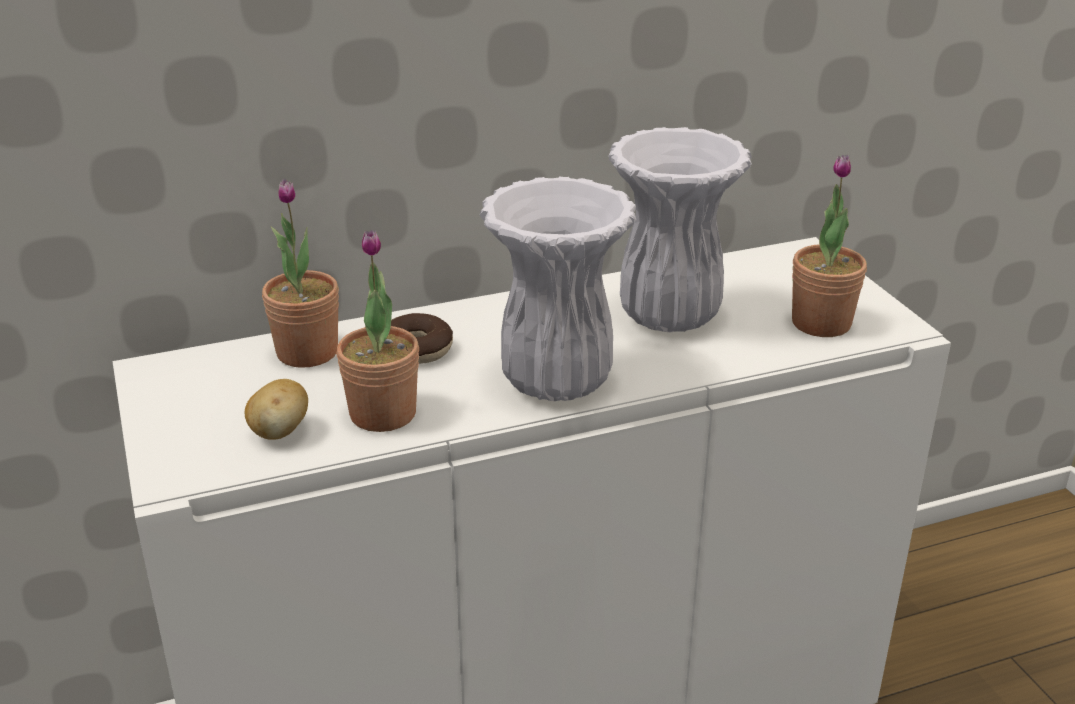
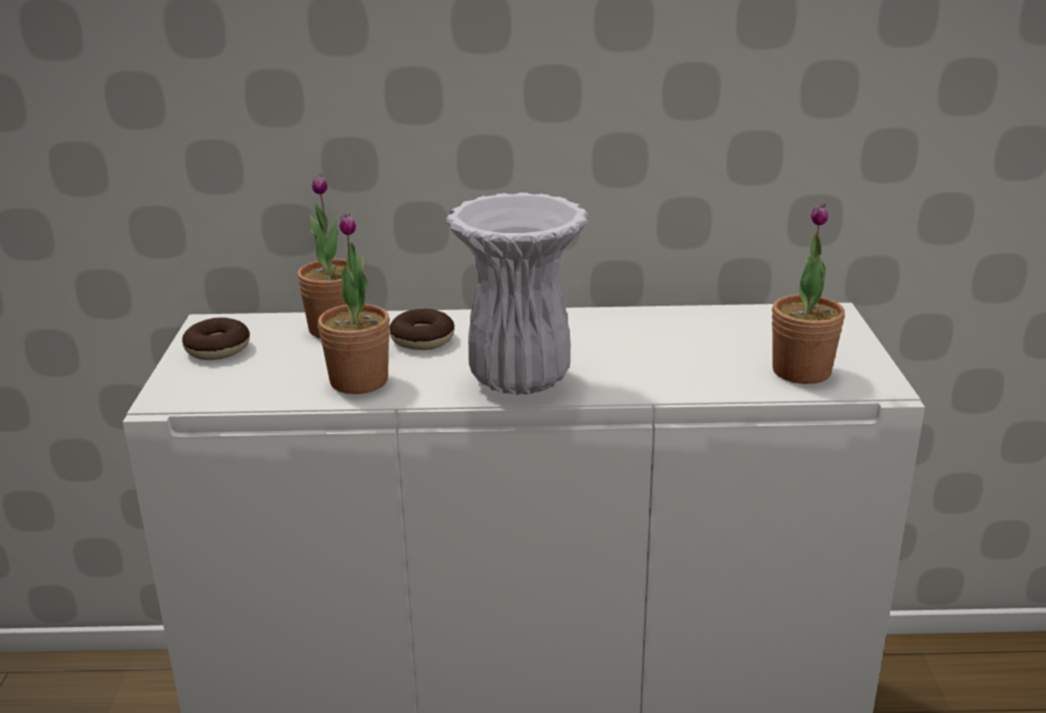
camera: 20 degrees right, 5 degrees down
potato [245,379,308,440] -> none
white vase [608,127,752,332] -> none
none -> donut [182,317,250,360]

